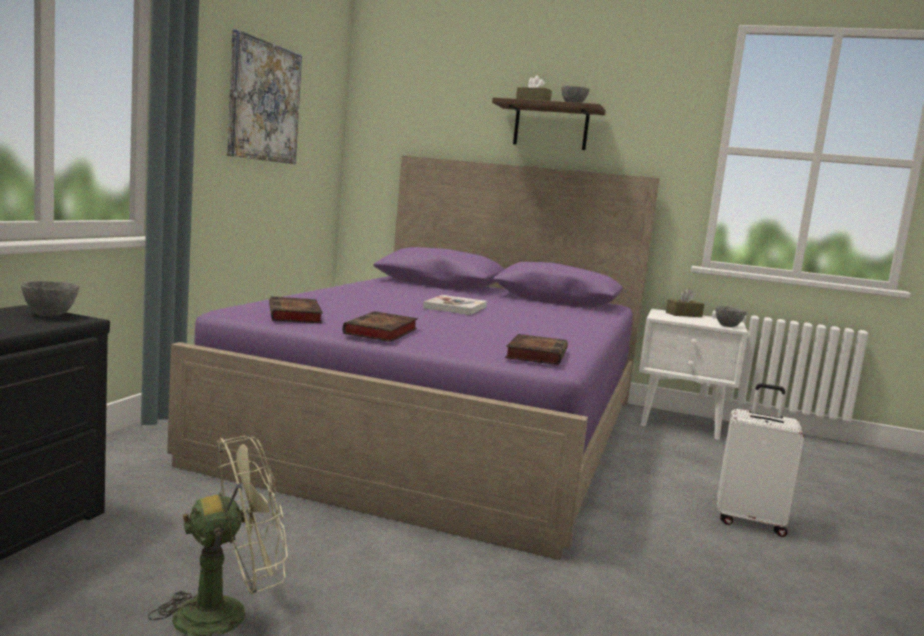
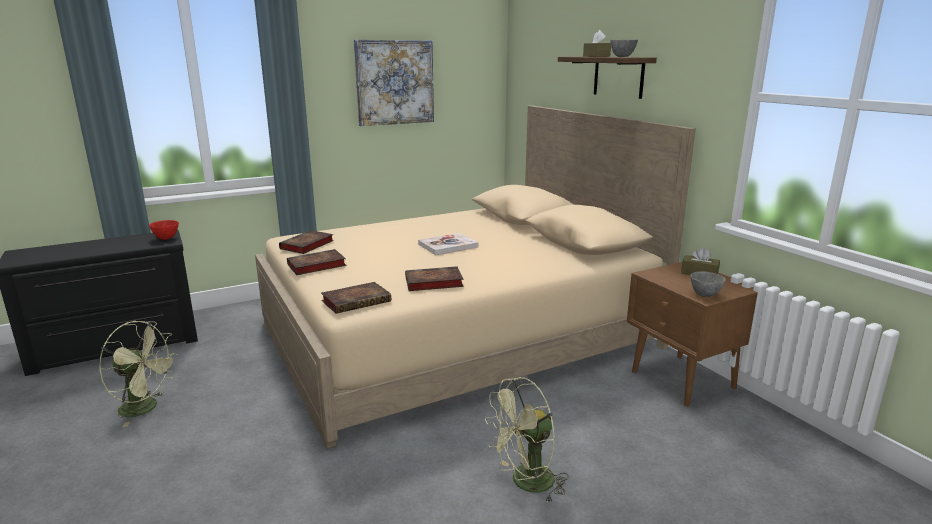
camera: 45 degrees right, 10 degrees up
grey bowl [21,281,79,317] -> red bowl [149,220,179,240]
purple bed [167,156,659,560] -> beige bed [255,106,696,449]
white nightstand [639,309,748,440] -> brown nightstand [627,262,758,407]
white suitcase [717,383,804,537] -> green fan [485,377,569,502]
none -> book [405,266,464,291]

